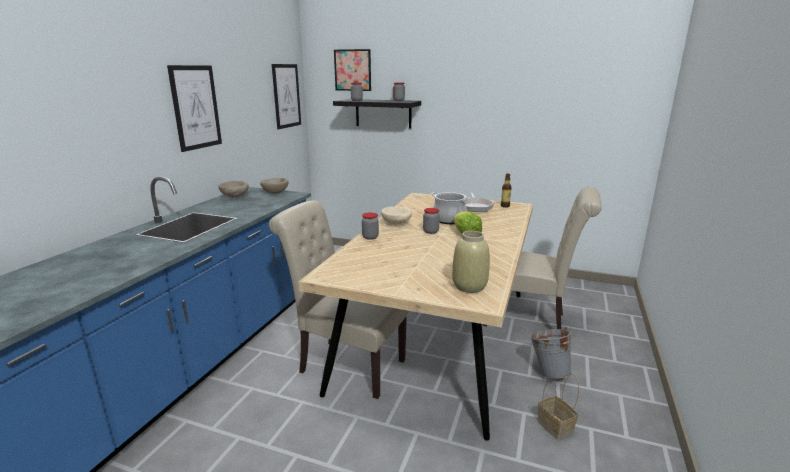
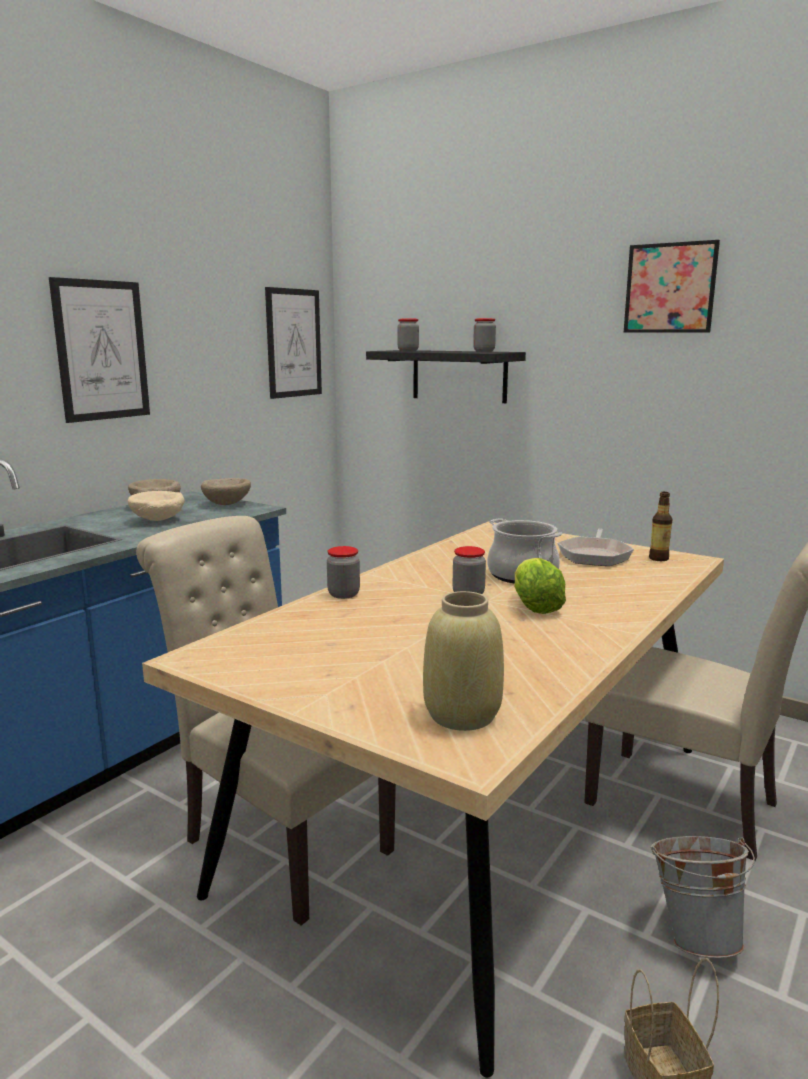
camera: 15 degrees right, 5 degrees down
picture [334,49,371,91] -> picture moved to [624,240,720,333]
beige bowl [381,206,412,224] -> beige bowl moved to [128,491,185,521]

